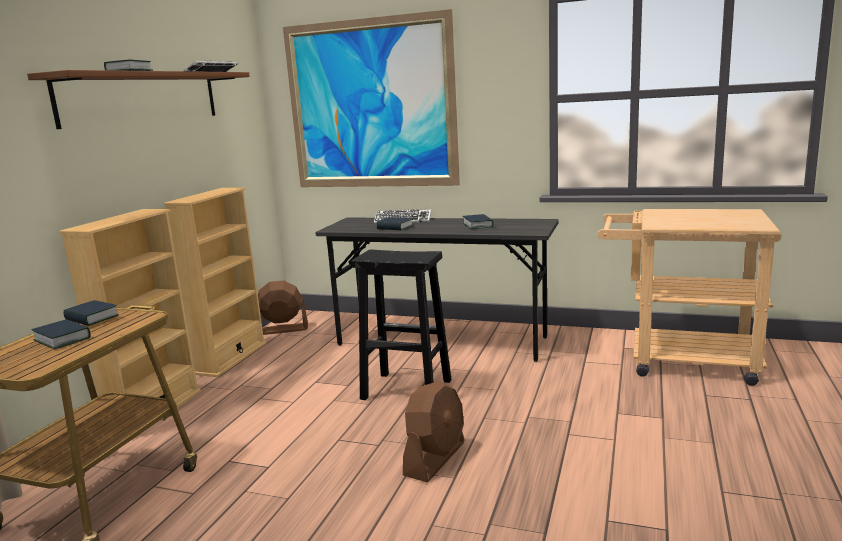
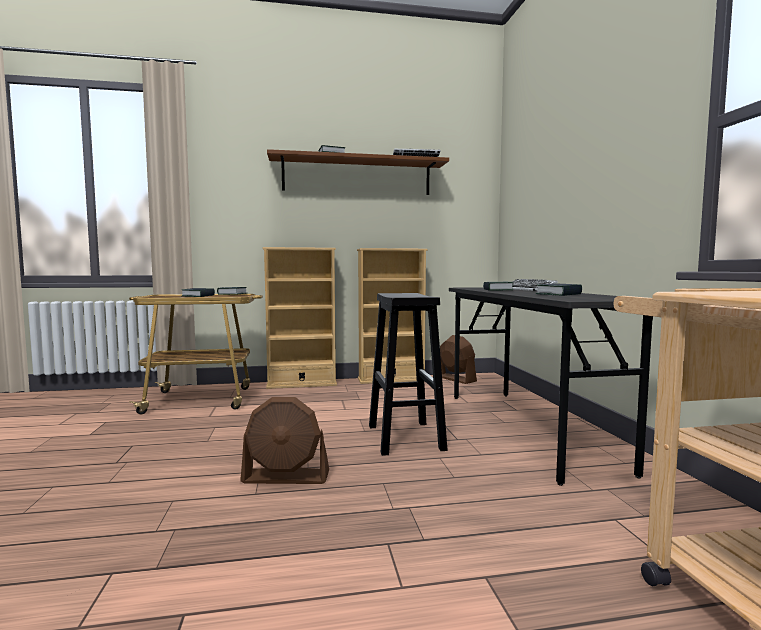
camera: 60 degrees right, 10 degrees down
picture [283,9,460,187] -> none

